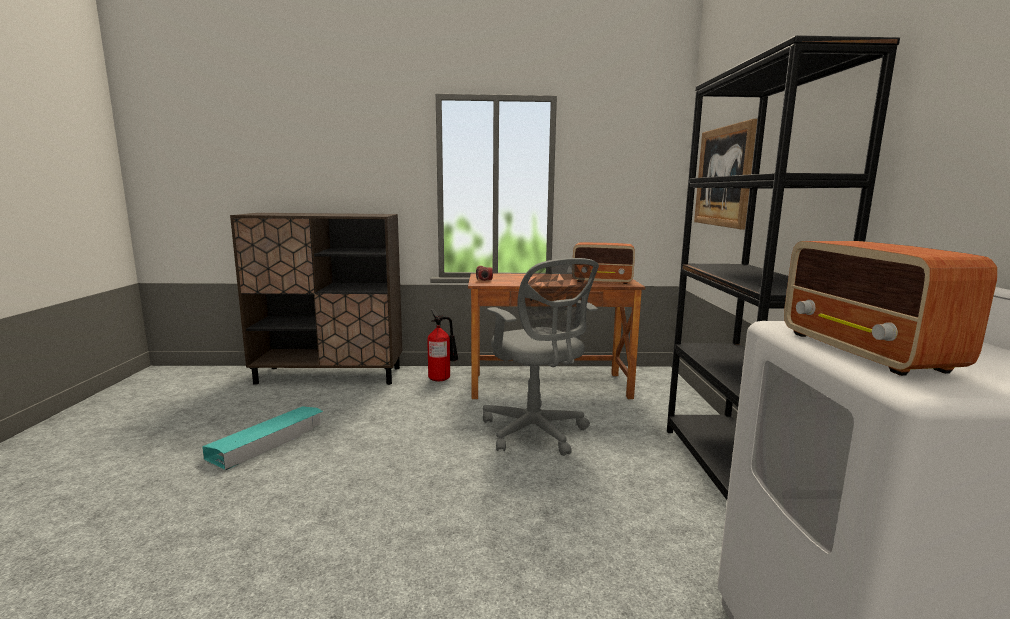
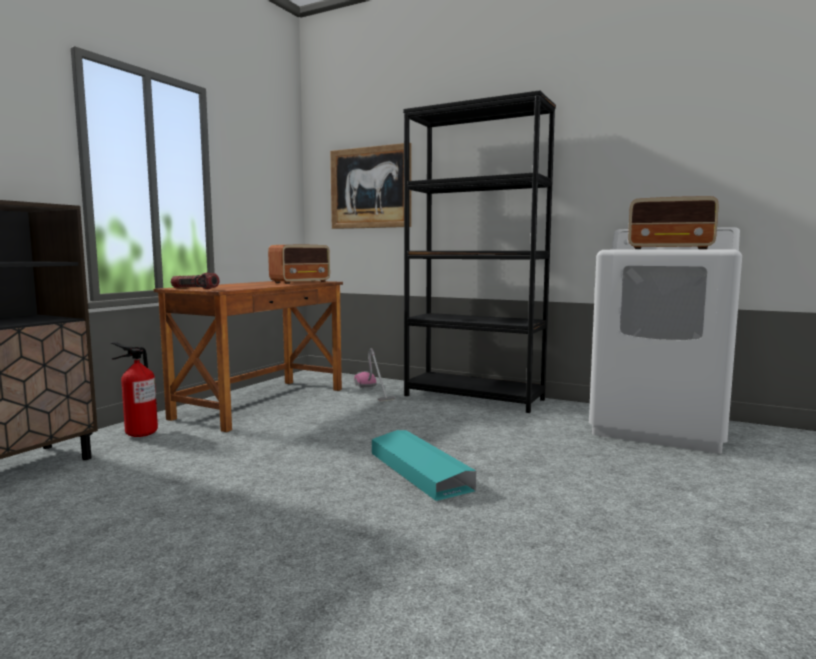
camera: 60 degrees left, 5 degrees down
turquoise storage box [202,406,323,470] -> turquoise storage box moved to [372,430,477,501]
grey office chair [483,258,599,456] -> none
none -> vacuum cleaner [354,348,395,401]

